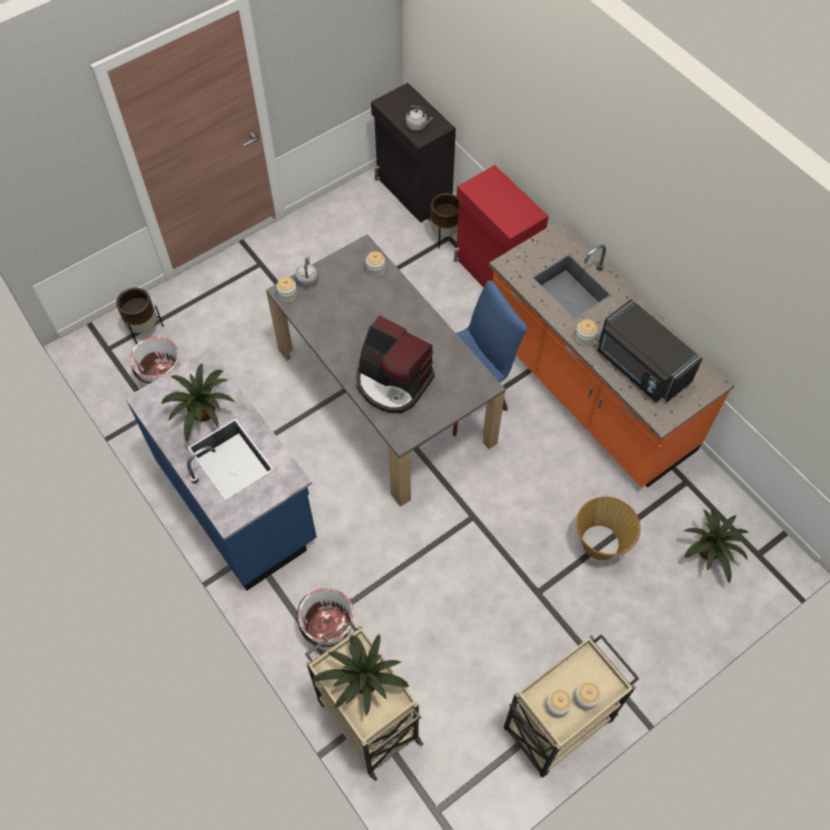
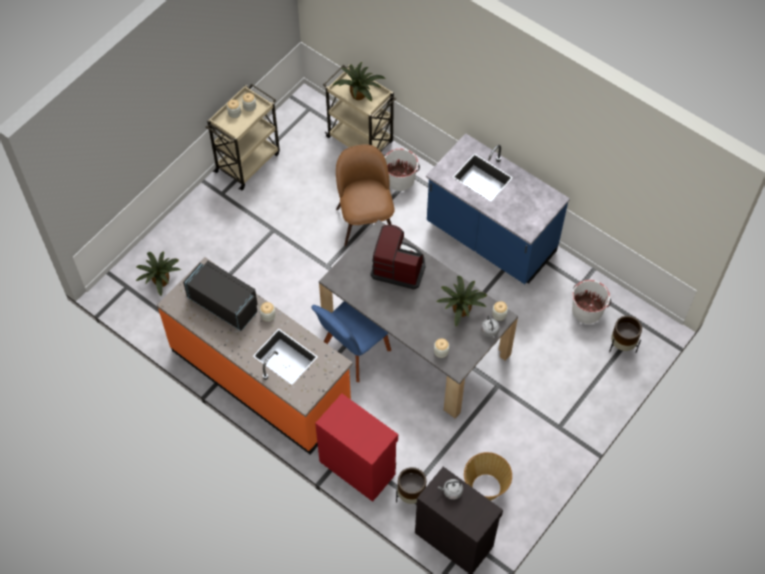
camera: 165 degrees right, 0 degrees up
potted plant [161,363,235,443] -> potted plant moved to [436,276,487,327]
basket [576,496,641,560] -> basket moved to [464,452,512,501]
none -> brown chair [336,144,395,246]

